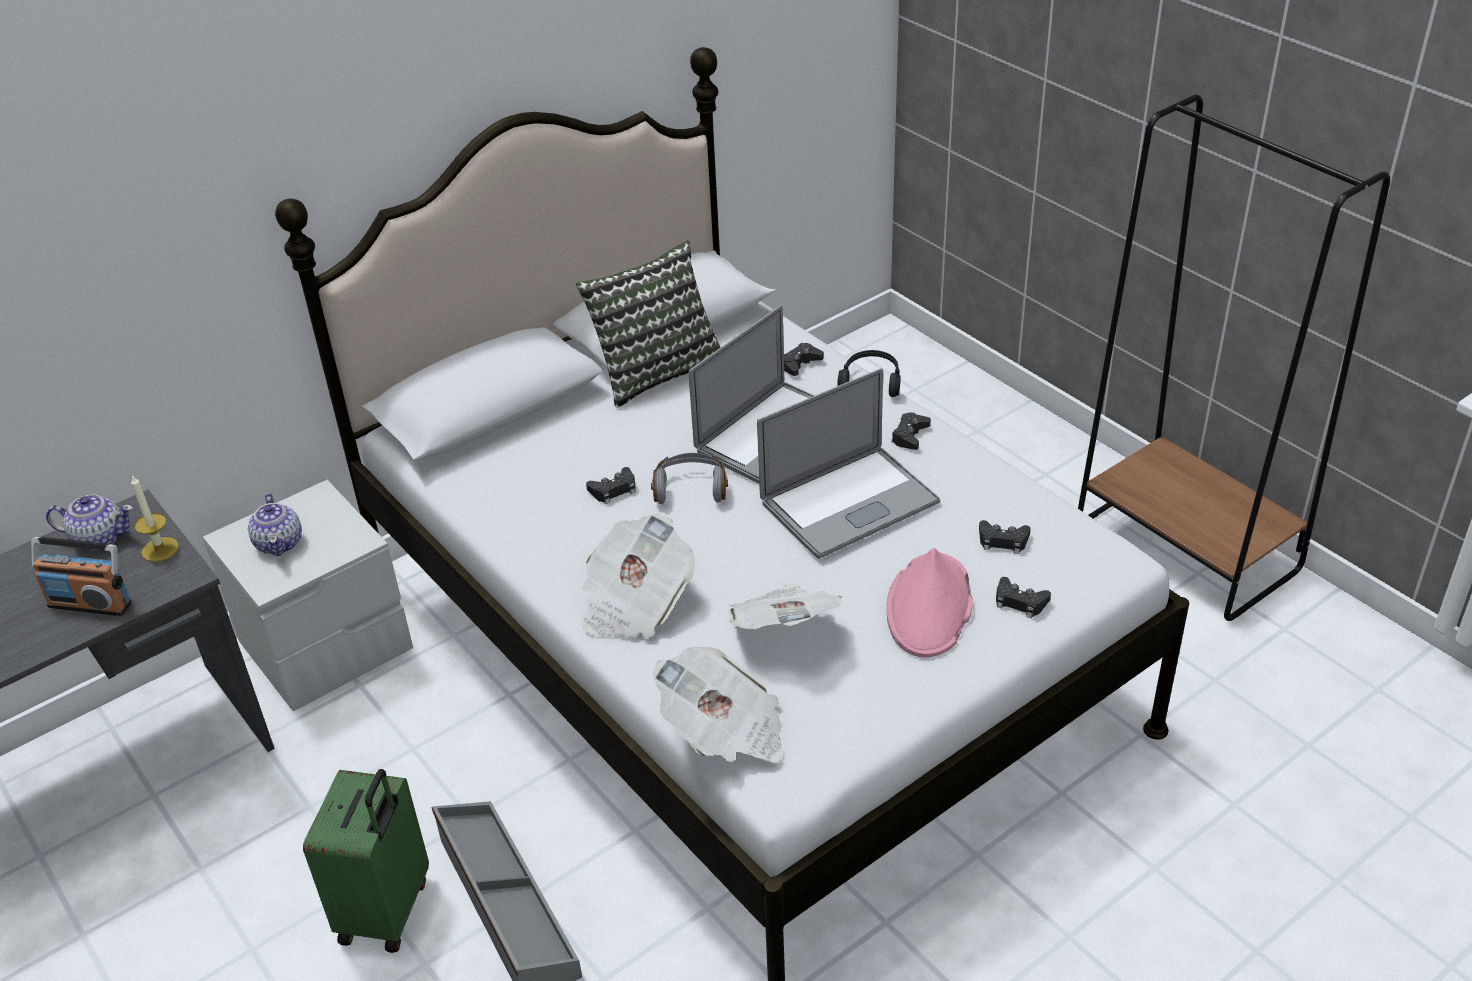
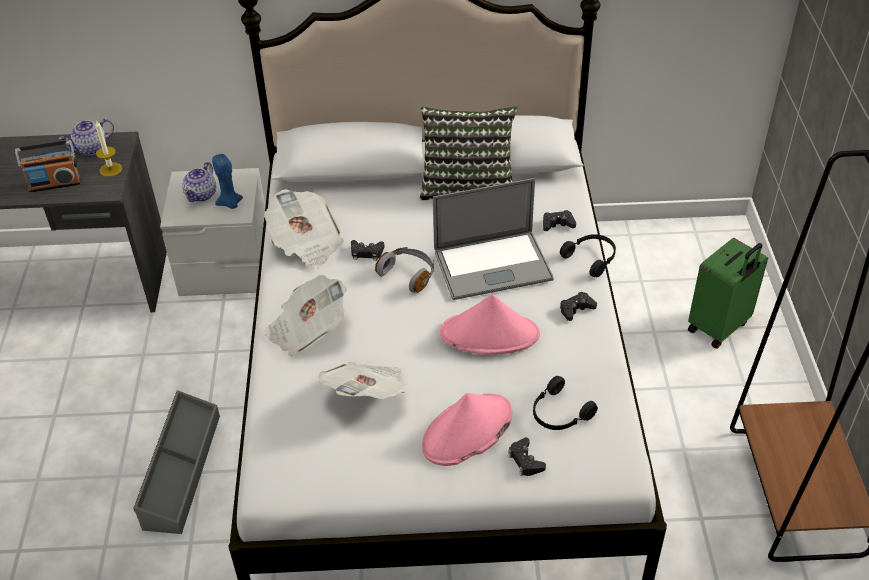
camera: 35 degrees right, 5 degrees up
radio [31,537,132,616] -> radio turned 60 degrees counterclockwise [15,140,81,192]
teapot [46,495,133,550] -> teapot turned 105 degrees clockwise [59,119,114,155]
green suitcase [303,769,429,953] -> green suitcase moved to [688,238,768,349]
newspaper [653,647,782,762] -> newspaper moved to [264,189,344,269]
laptop [757,368,940,559] -> pink hat [440,294,540,355]
black game controller [979,520,1031,554] -> black headphones [533,376,598,430]
none -> blue candle [212,154,243,209]

